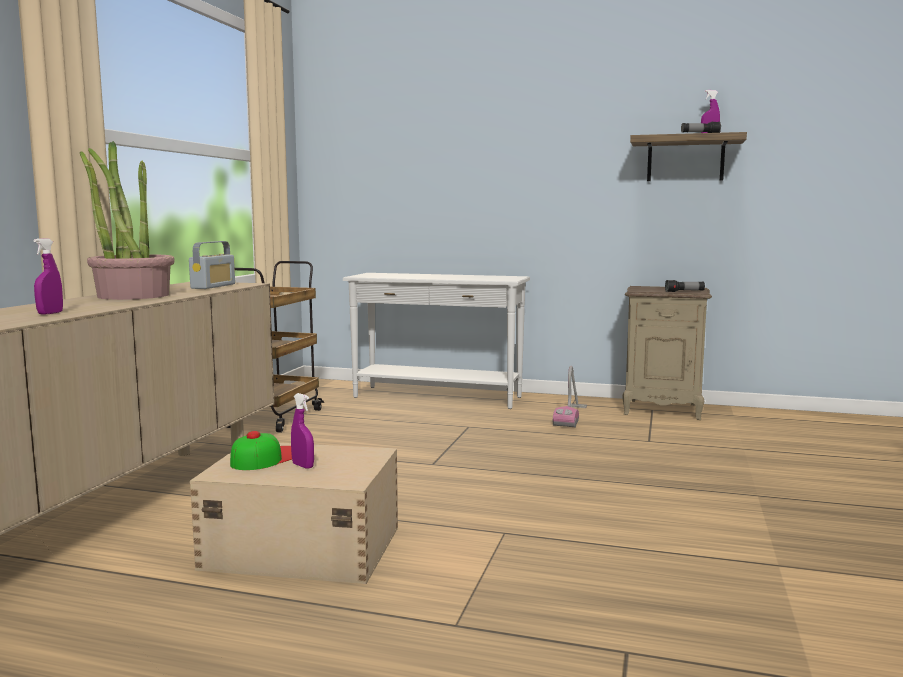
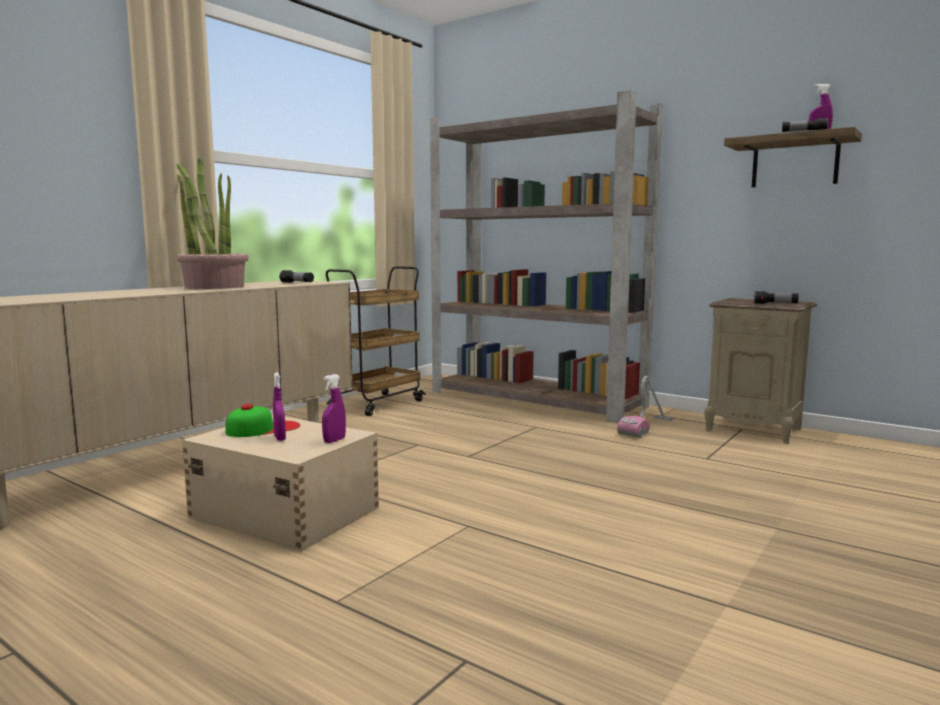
camera: 20 degrees right, 0 degrees up
purple spray bottle [34,238,63,315] -> purple spray bottle moved to [322,374,346,443]
radio [189,241,235,289] -> flashlight [279,270,314,283]
white console table [343,273,530,409] -> brown bookcase [430,90,662,423]

